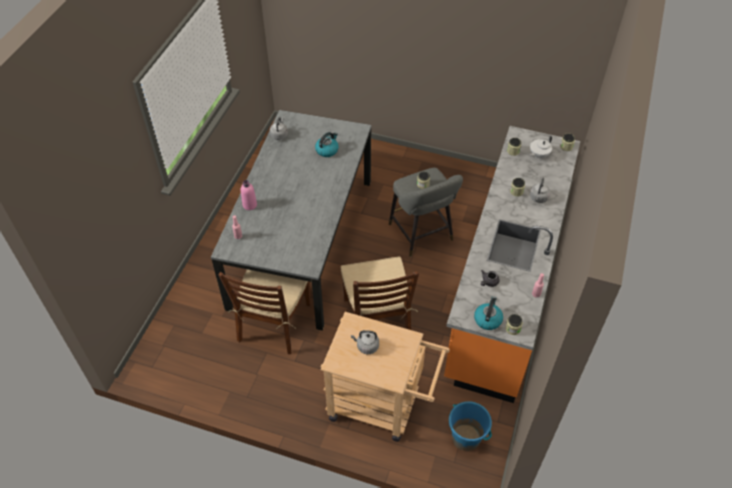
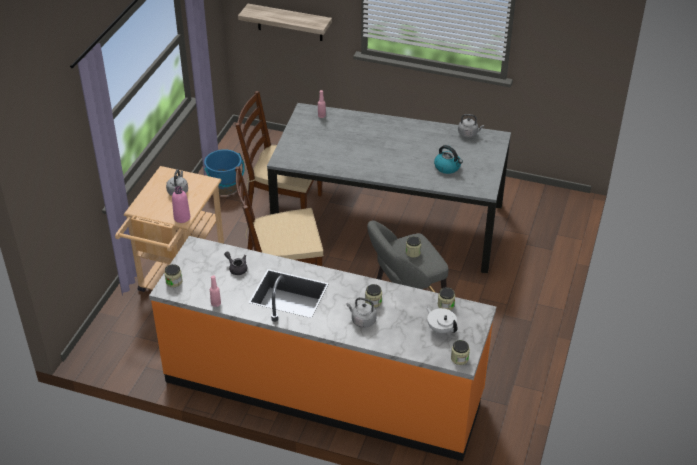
camera: 90 degrees right, 10 degrees down
pink bottle [241,180,257,210] -> pink bottle moved to [172,186,190,223]
blue bucket [449,401,492,451] -> blue bucket moved to [204,149,245,195]
kettle [474,296,503,330] -> none
none -> shelf [238,4,332,41]

